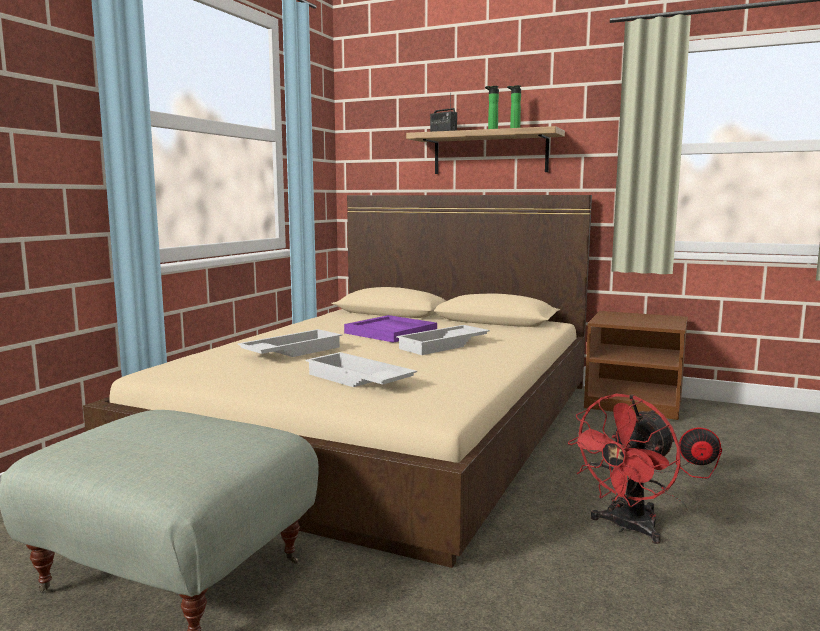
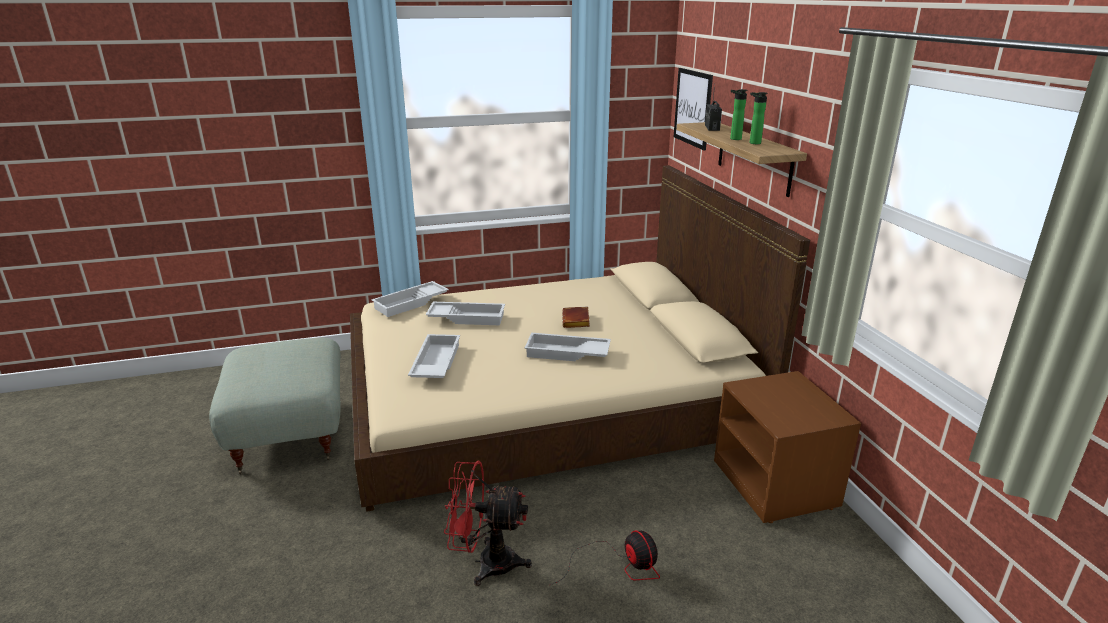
camera: 50 degrees right, 15 degrees up
purple tray [344,315,437,343] -> brown book [562,306,590,328]
none -> white tray [371,281,449,317]
none -> picture [674,68,713,150]

